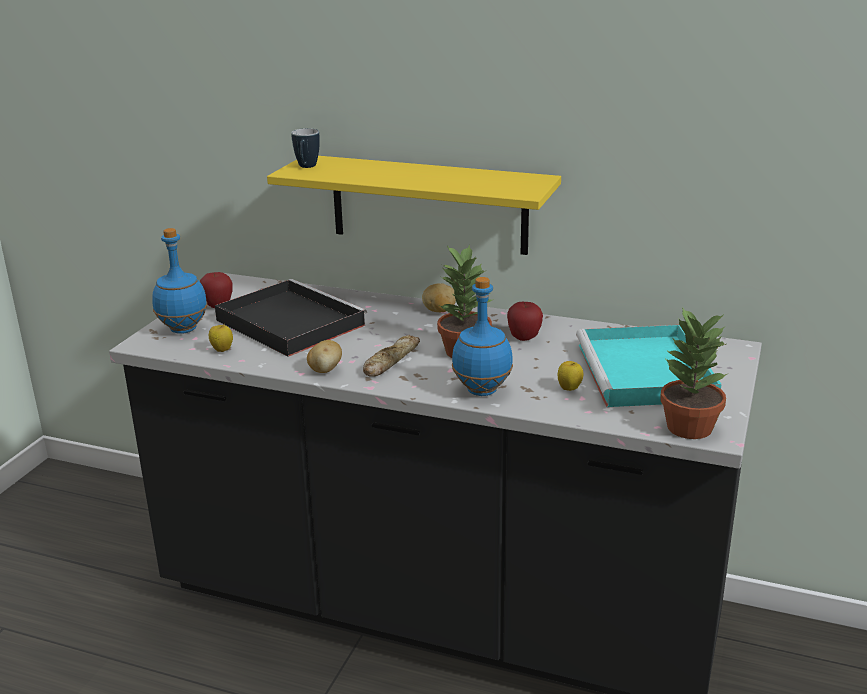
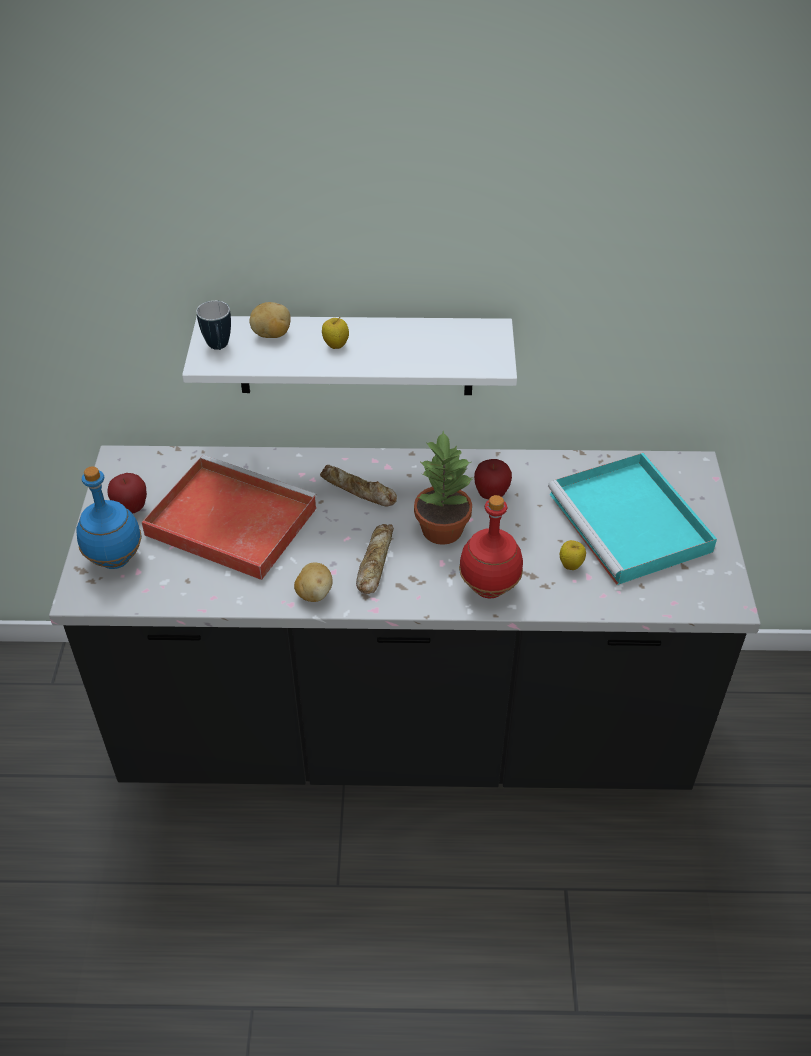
camera: 20 degrees left, 20 degrees up
apple [209,323,233,352] -> apple moved to [322,317,349,349]
black tray [215,279,368,357] -> red tray [142,455,318,580]
yellow shelf [267,156,561,255] -> white shelf [182,316,517,395]
potato [422,283,456,312] -> potato moved to [250,302,291,338]
blue bottle [452,277,513,396] -> red bottle [459,495,523,599]
potted plant [660,307,729,439] -> none
none -> bread [320,465,397,506]

